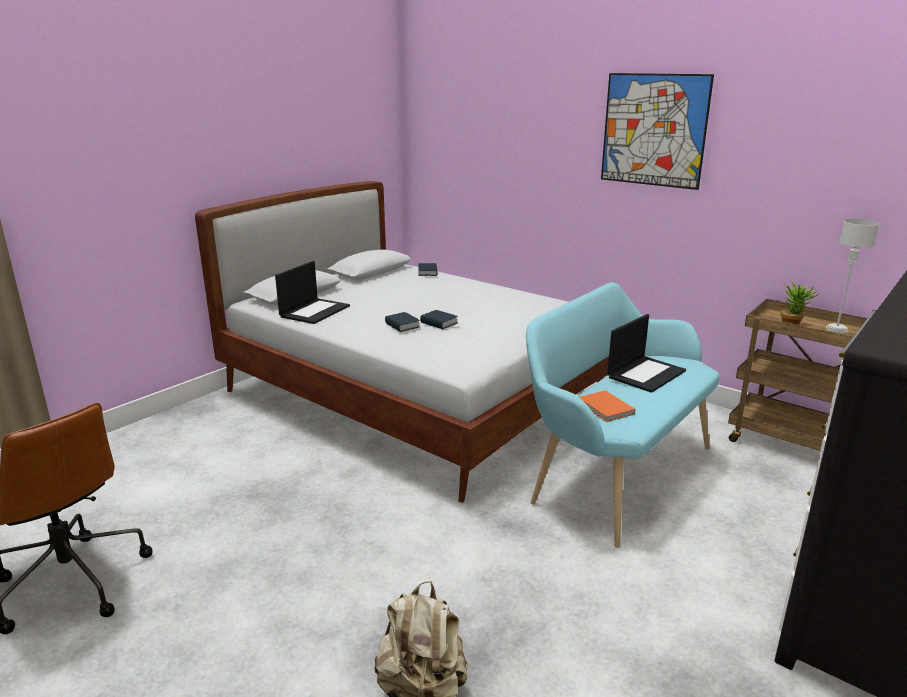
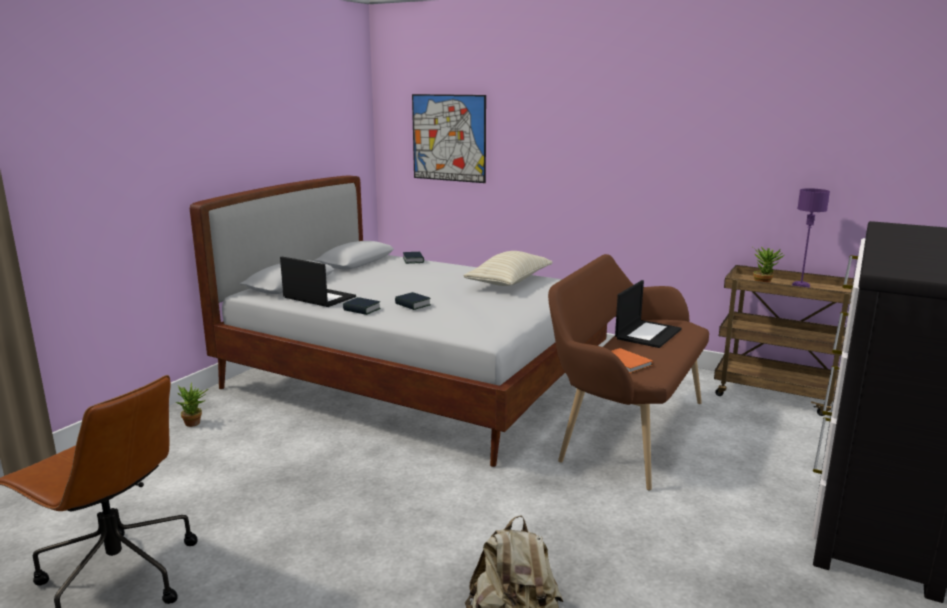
camera: 10 degrees left, 5 degrees down
laptop [275,261,350,324] -> laptop turned 75 degrees counterclockwise [280,257,356,307]
book [420,310,458,329] -> book moved to [343,297,381,315]
turquoise bench [526,282,719,548] -> brown bench [548,254,709,491]
picture [601,73,714,190] -> picture moved to [412,94,486,183]
grey table lamp [826,219,879,333] -> purple table lamp [792,188,830,288]
none -> potted plant [176,382,208,427]
none -> beige pillow [463,251,552,286]

